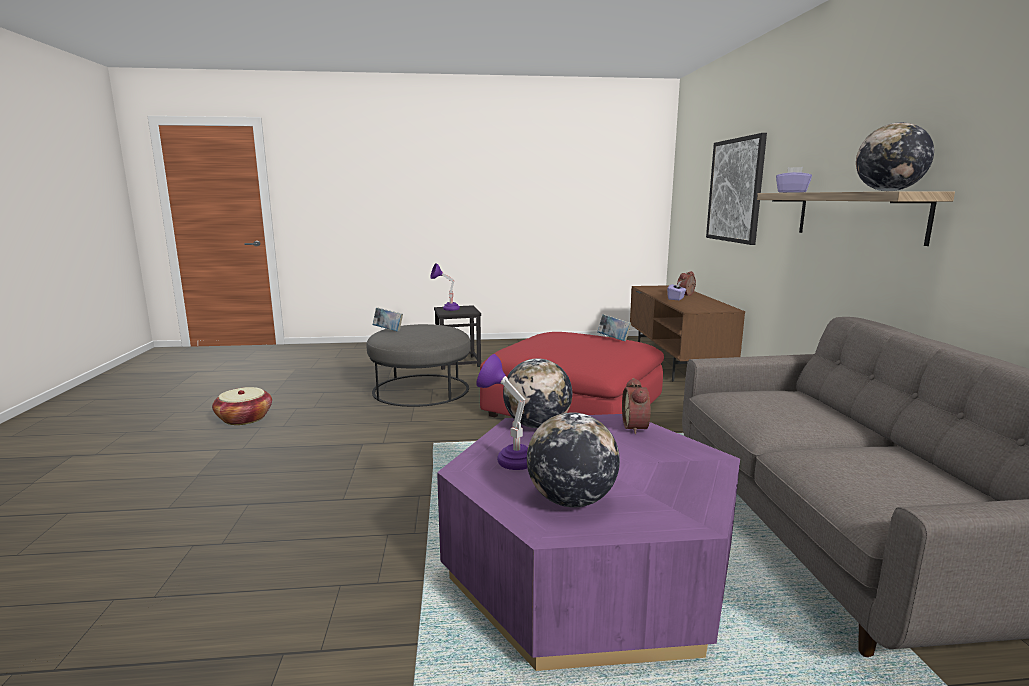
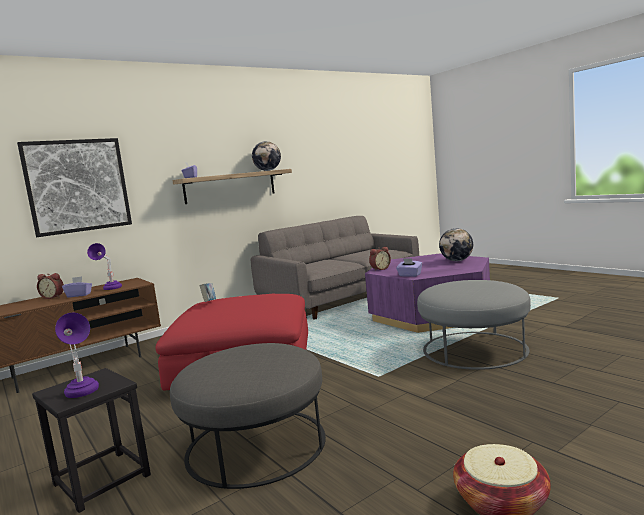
camera: 120 degrees left, 5 degrees down
book [373,308,403,332] -> none
purple table lamp [476,354,528,470] -> purple table lamp moved to [87,243,122,290]
globe [503,358,572,428] -> purple tissue box [396,258,422,277]
none -> grey ottoman [417,280,531,370]

